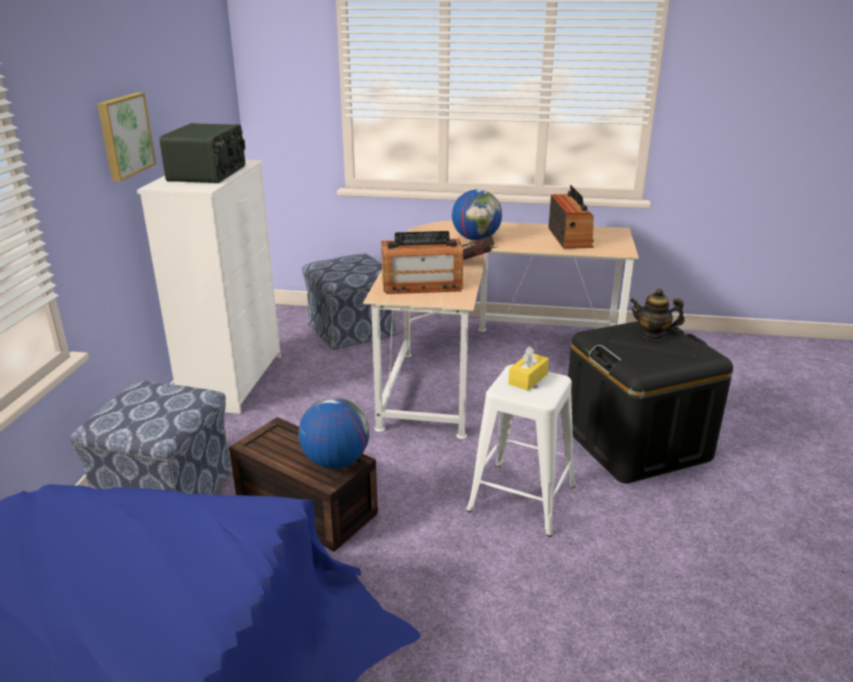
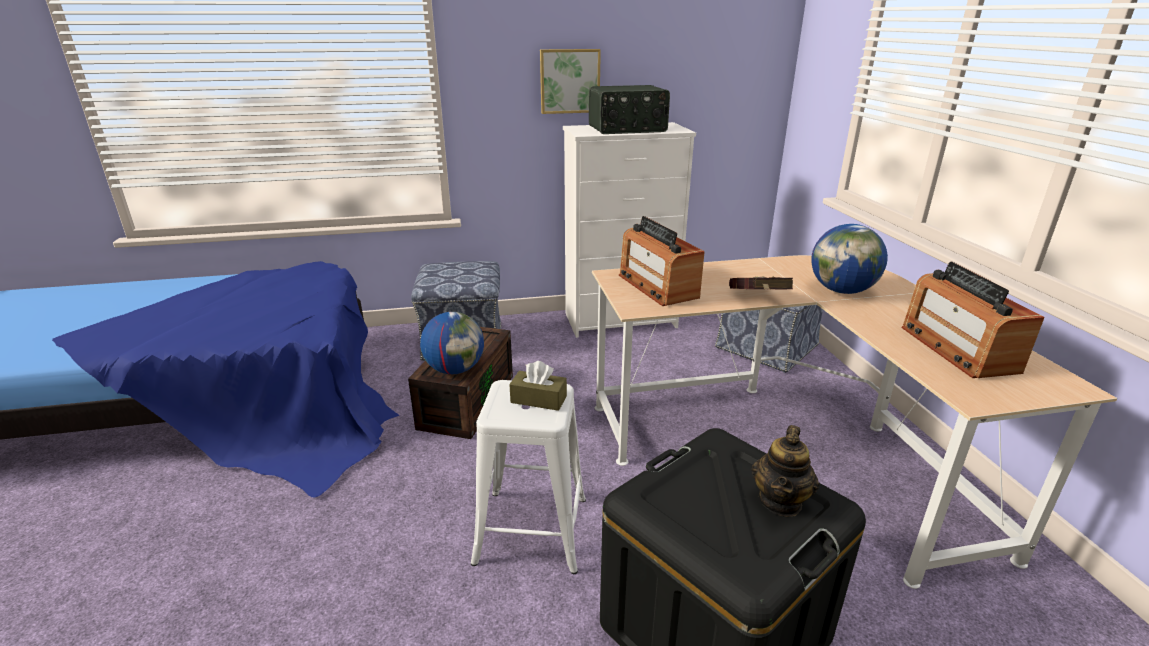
camera: 70 degrees right, 0 degrees up
yellow tissue box [508,346,549,391] -> brown tissue box [509,361,567,411]
radio [548,185,594,249] -> radio turned 105 degrees clockwise [902,262,1045,378]
teapot [630,288,685,340] -> teapot turned 150 degrees counterclockwise [752,425,819,517]

